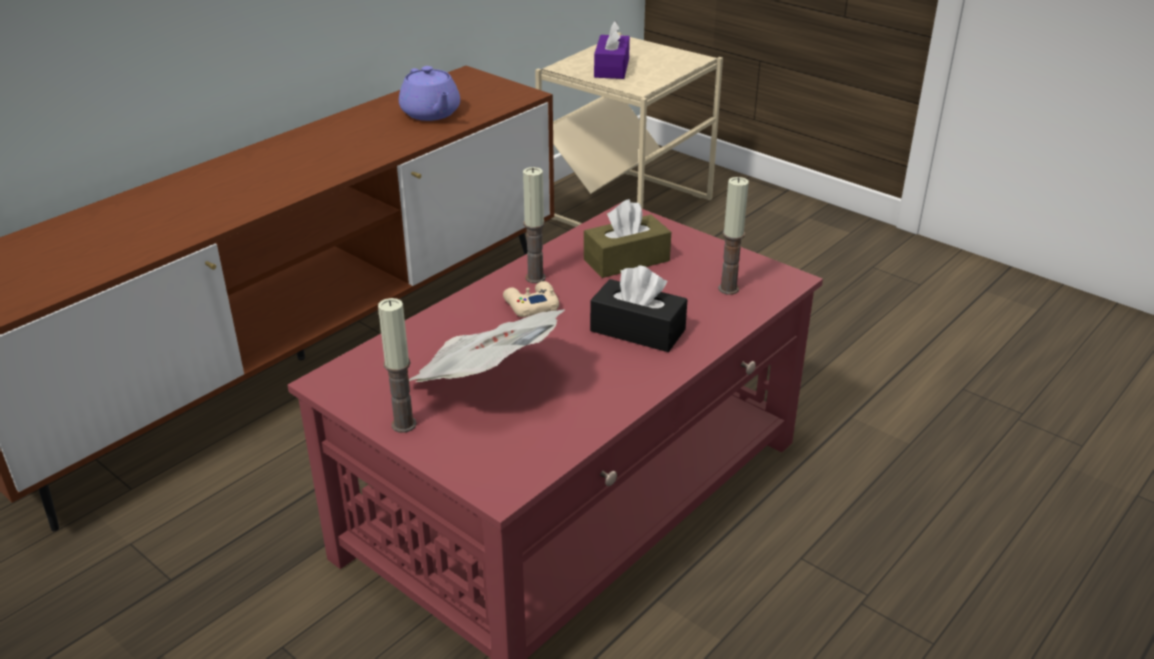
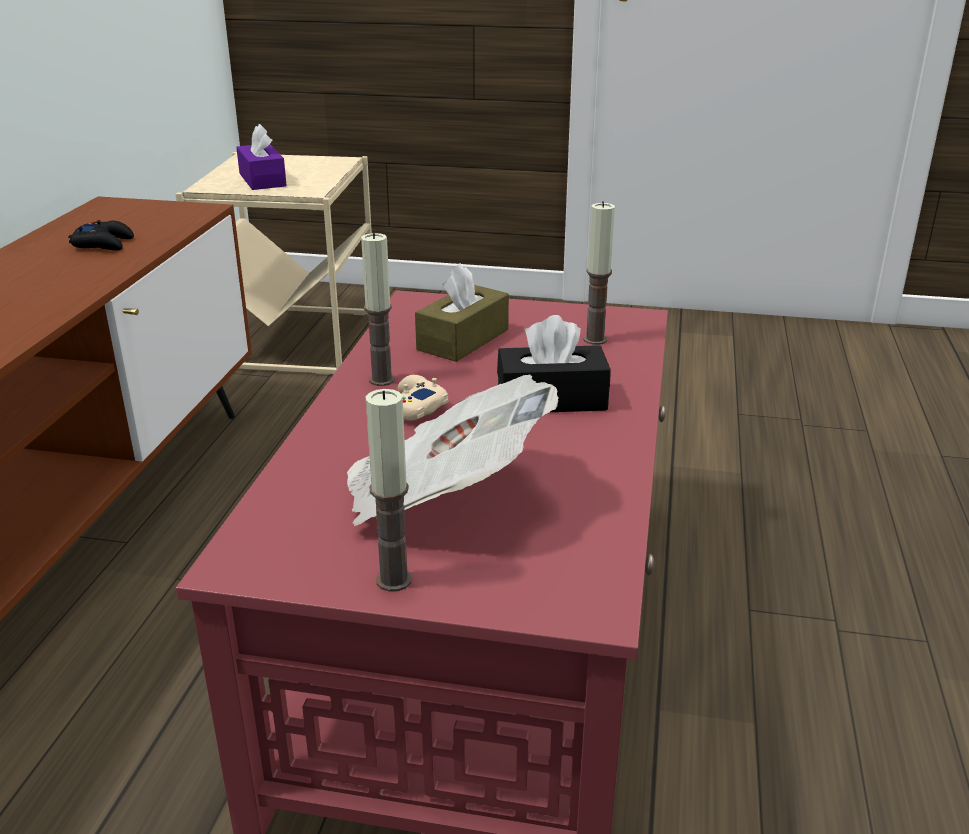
camera: 30 degrees left, 5 degrees down
purple teapot [399,66,460,121] -> black game controller [68,220,134,251]

